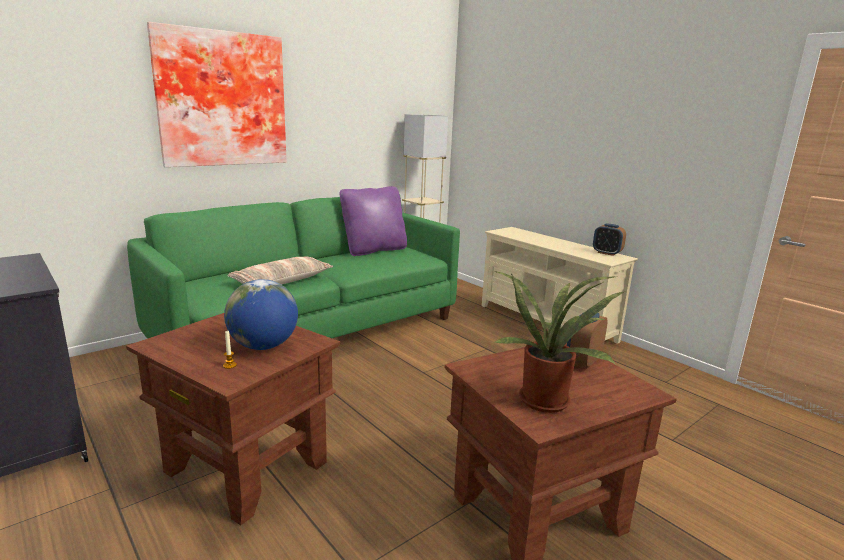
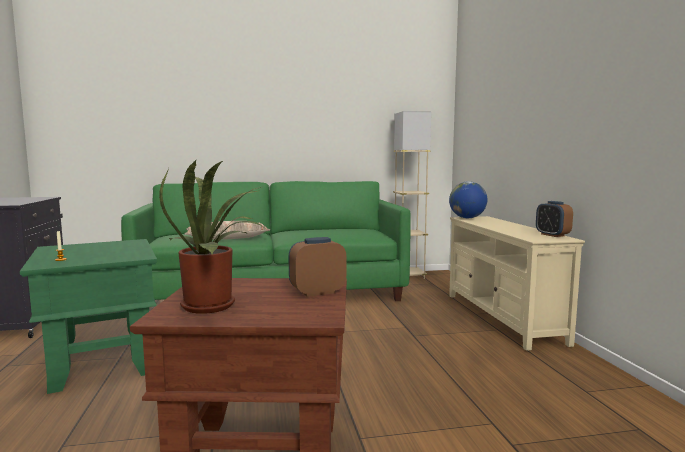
camera: 30 degrees right, 10 degrees down
brown side table [126,313,340,525] -> green side table [20,239,157,394]
picture [147,22,287,167] -> none
globe [224,279,298,350] -> globe moved to [449,181,488,218]
purple pillow [339,186,407,256] -> none

